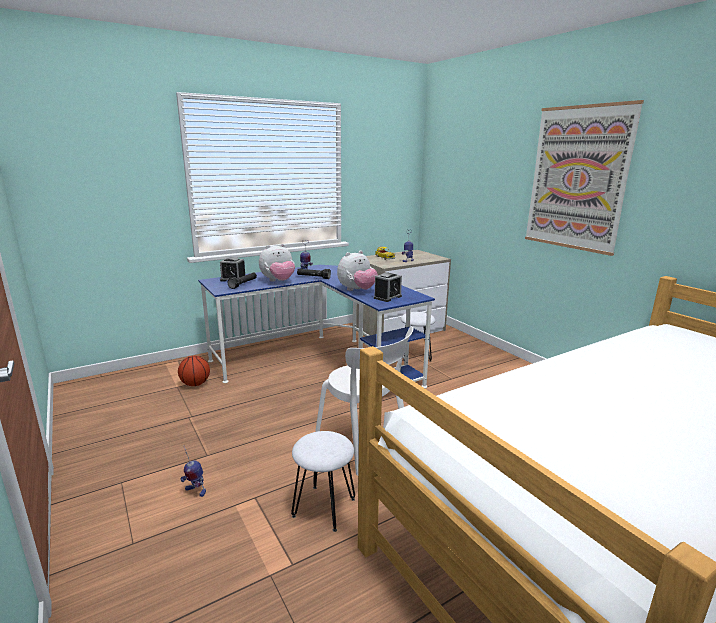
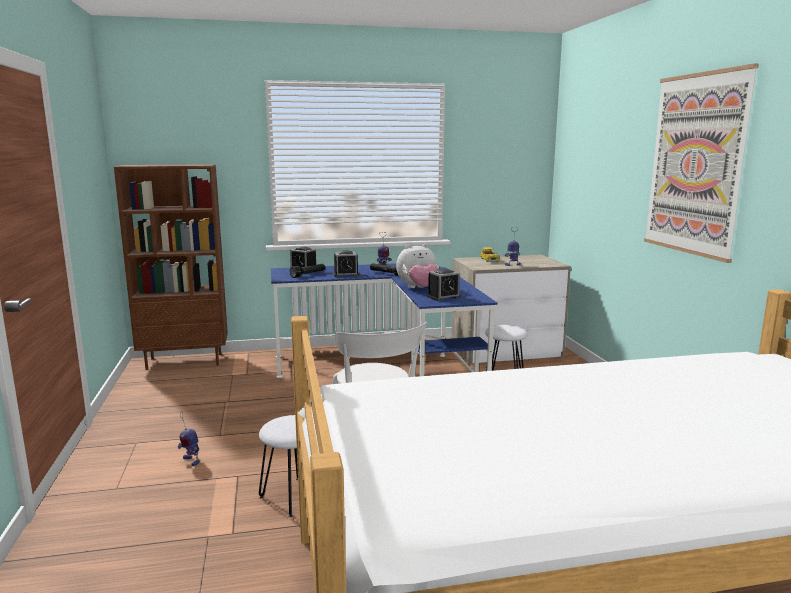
camera: 20 degrees right, 5 degrees down
basketball [178,356,210,386] -> none
plush toy [259,244,295,281] -> alarm clock [333,250,359,277]
none -> brown bookcase [114,164,228,370]

